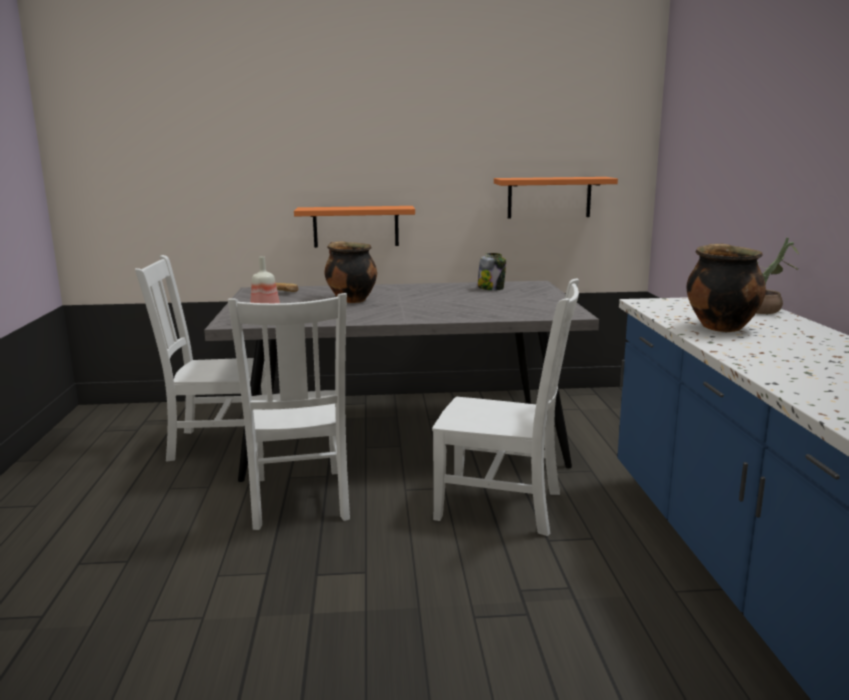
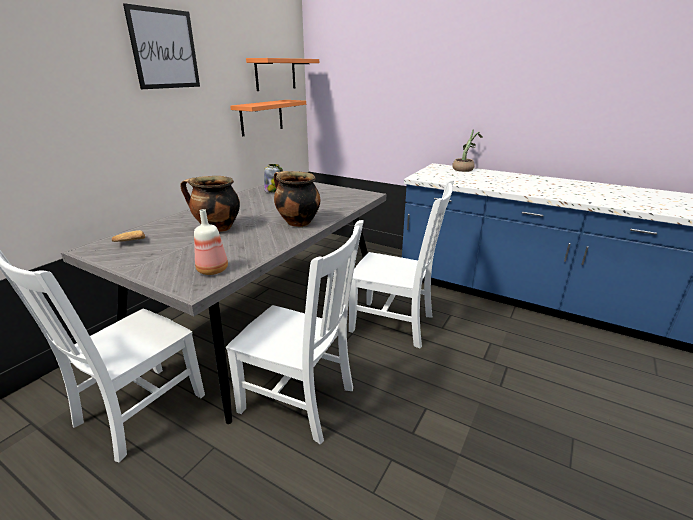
camera: 55 degrees left, 10 degrees up
orange shelf [294,206,415,248] -> orange shelf moved to [246,58,319,91]
white chair [432,278,579,536] -> white chair turned 60 degrees clockwise [349,179,454,349]
cooking pot [686,243,766,332] -> cooking pot moved to [274,171,320,227]
none -> picture [123,3,200,89]

